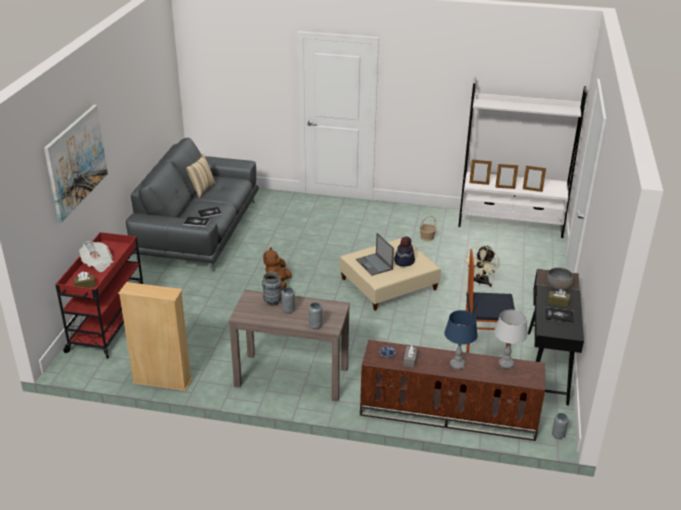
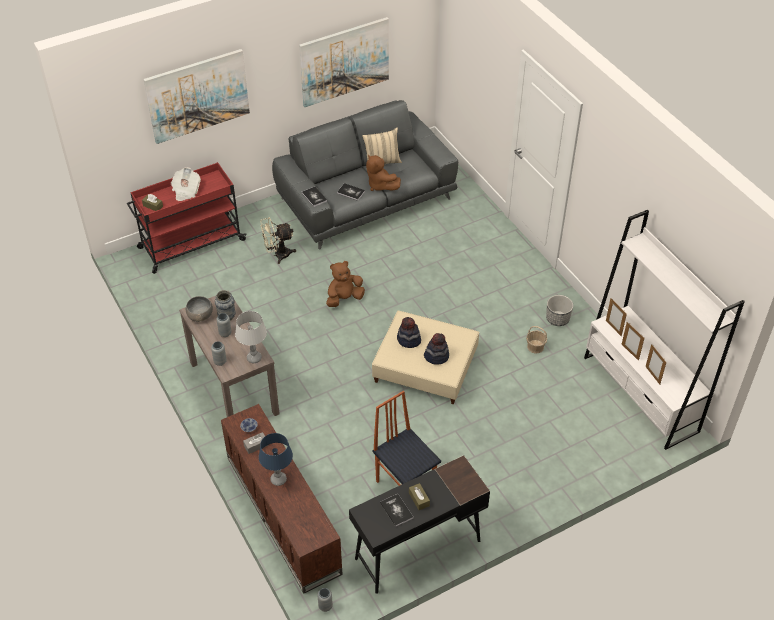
camera: 50 degrees right, 15 degrees up
beige bookcase [118,282,192,391] -> none
laptop [356,233,394,276] -> hat [397,317,421,348]
beige fan [464,245,499,287] -> beige fan moved to [260,217,296,264]
grey table lamp [494,310,527,369] -> grey table lamp moved to [235,311,267,363]
grey bowl [547,267,574,291] -> grey bowl moved to [186,296,213,322]
none -> picture [299,17,389,107]
none -> brown plush toy [366,154,401,191]
none -> planter [546,295,573,326]

